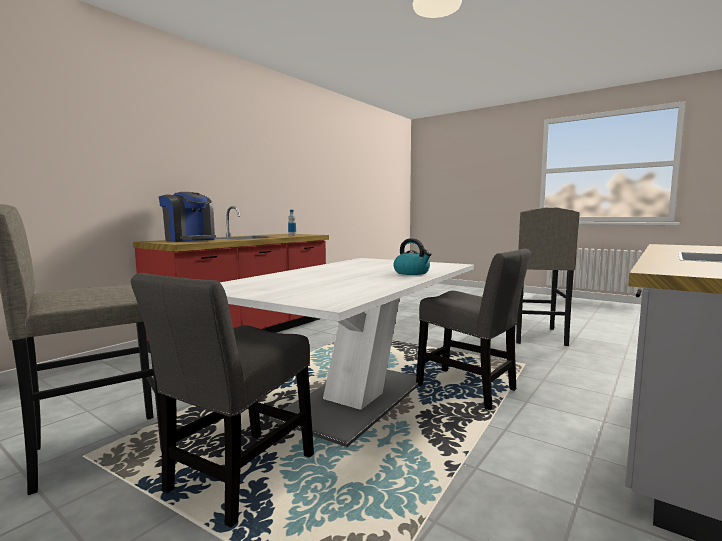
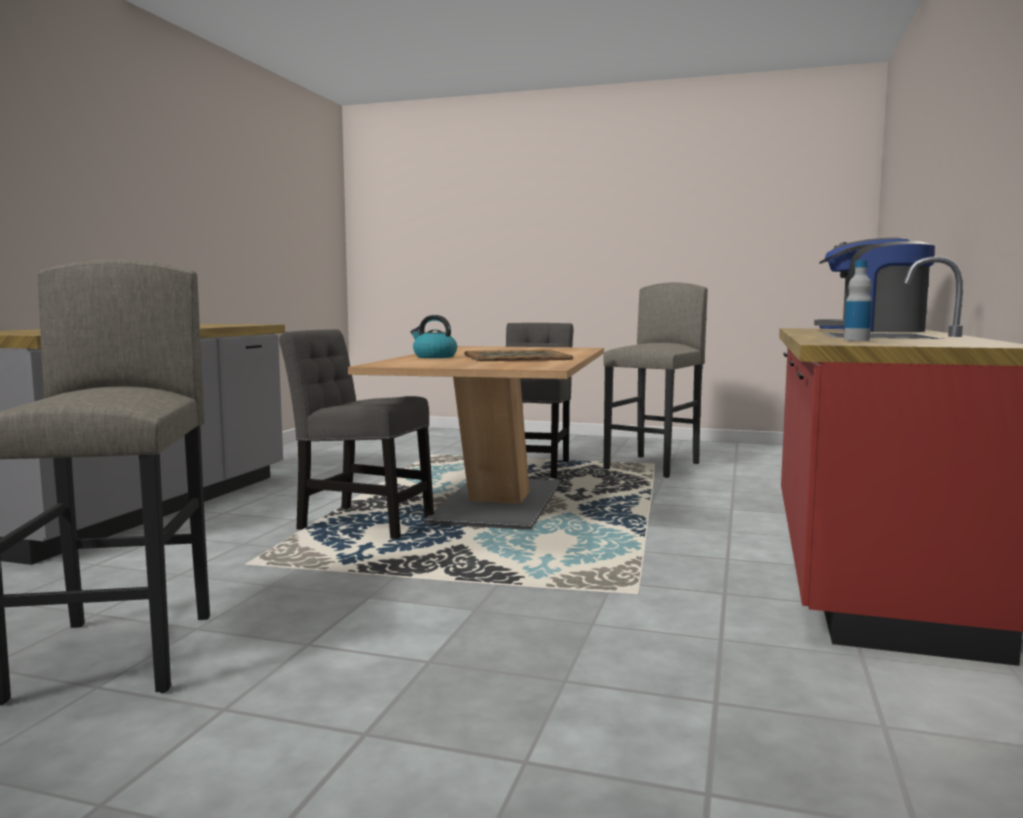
camera: 160 degrees right, 0 degrees up
white dining table [220,258,474,447] -> brown dining table [348,346,604,530]
none -> tray [464,350,573,361]

